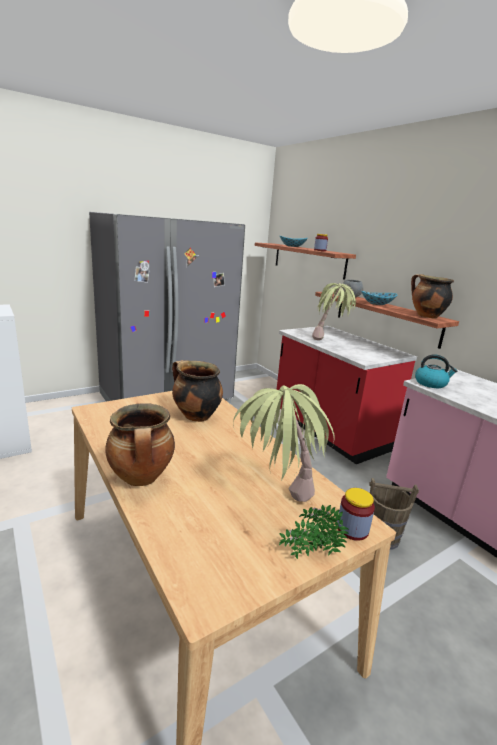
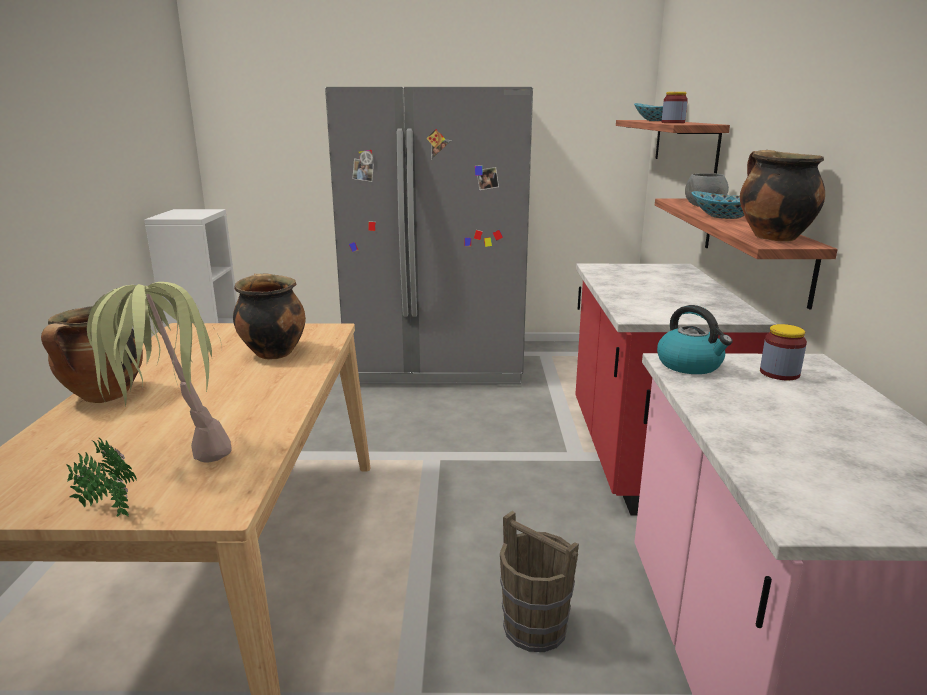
camera: 35 degrees right, 0 degrees up
potted plant [312,283,356,340] -> none
jar [337,488,375,541] -> jar moved to [760,324,807,380]

